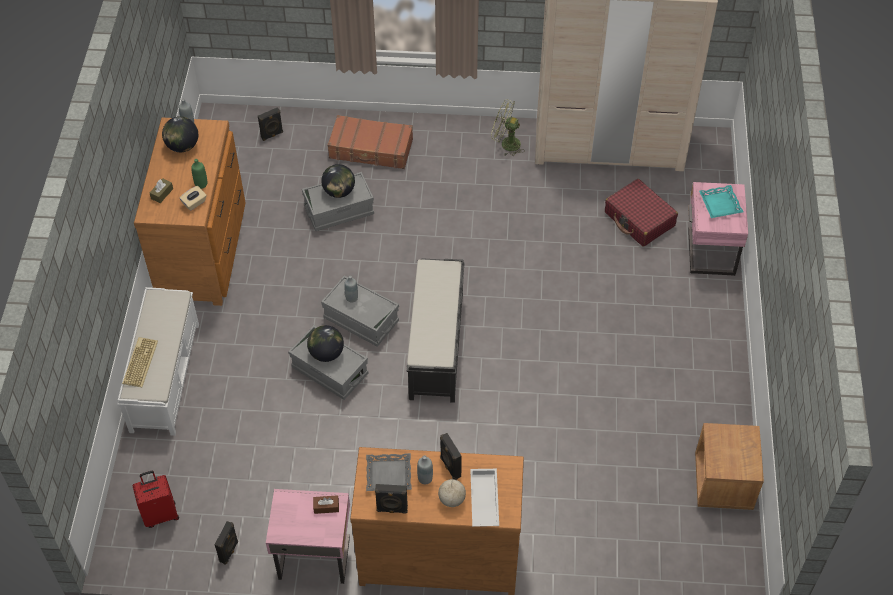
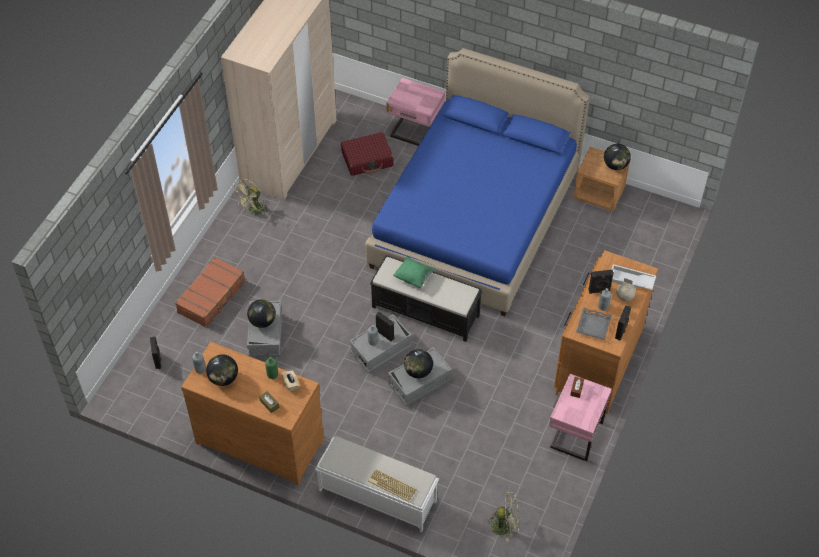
camera: 70 degrees left, 0 degrees up
red suitcase [132,471,179,528] -> green fan [485,492,519,542]
black speaker [214,521,238,565] -> black speaker moved to [376,312,394,341]
turquoise tray [699,185,743,218] -> none
none -> blue bed [365,48,590,316]
none -> green pillow [393,256,436,288]
none -> globe [604,144,631,170]

